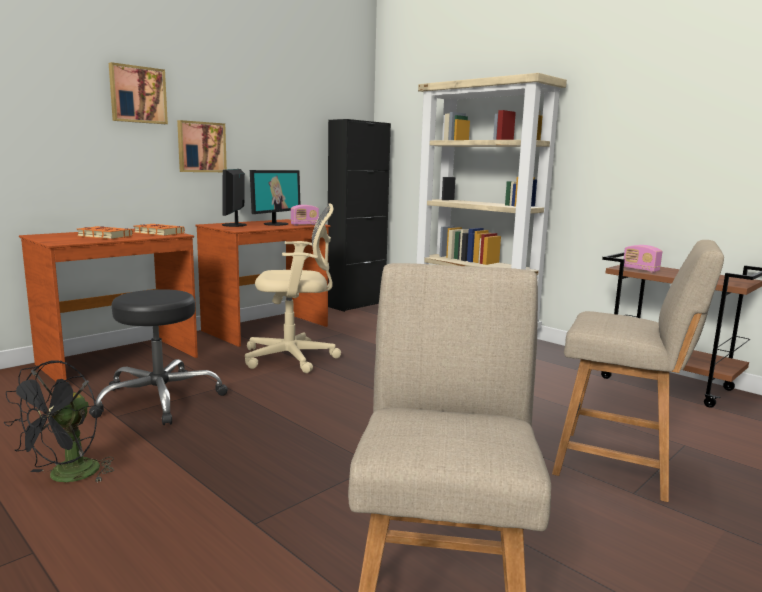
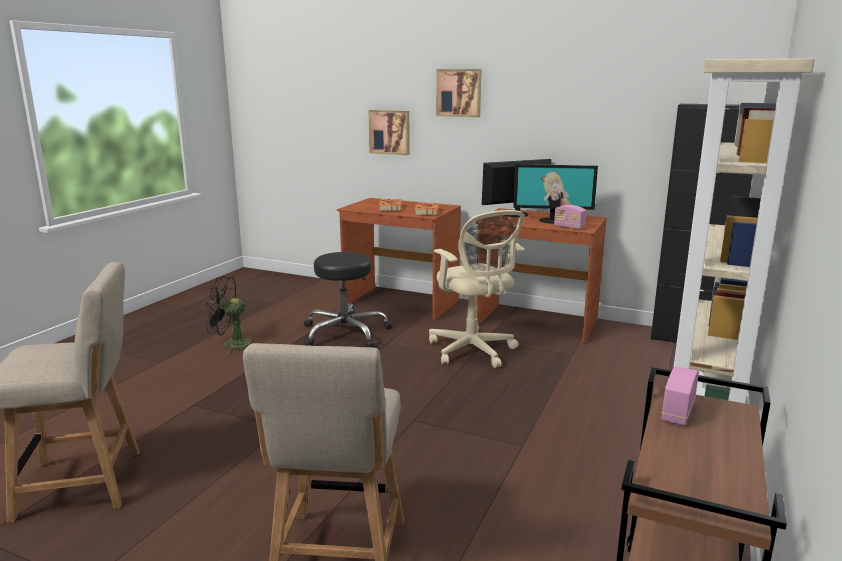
camera: 70 degrees right, 5 degrees up
picture [177,120,227,172] -> picture moved to [369,110,410,155]

